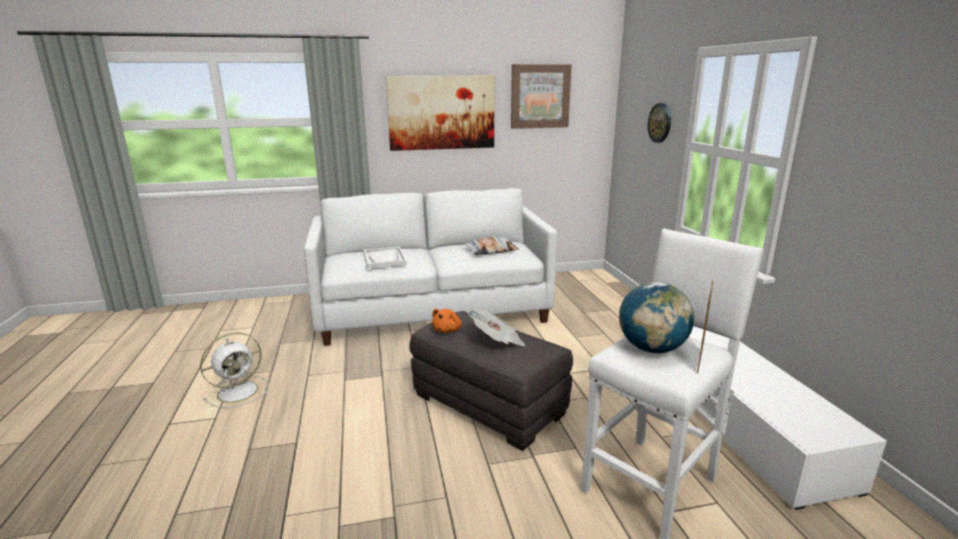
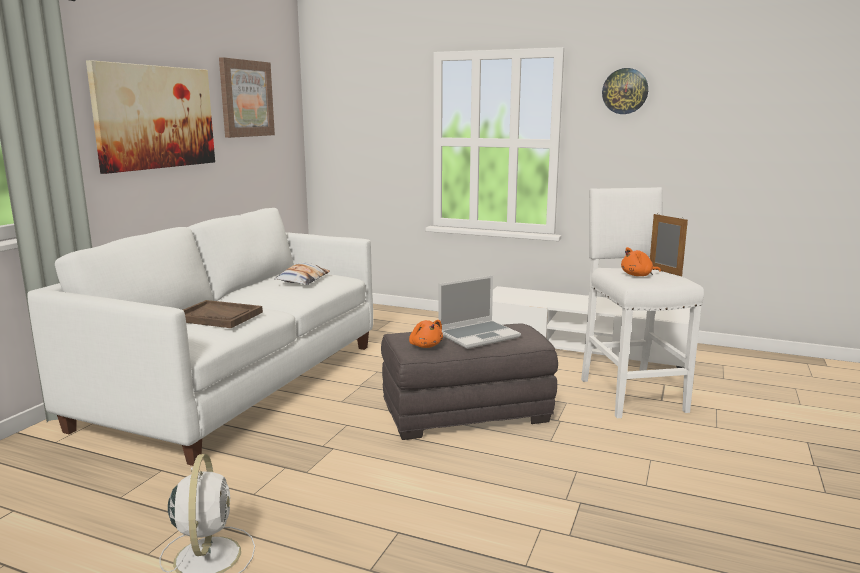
camera: 55 degrees left, 5 degrees down
white tray [363,246,407,269] -> brown tray [183,300,263,328]
newspaper [467,309,525,346] -> laptop [438,275,521,349]
globe [619,282,694,353] -> orange plush toy [621,247,661,276]
wall clock [648,103,671,143] -> wall clock moved to [602,68,648,114]

